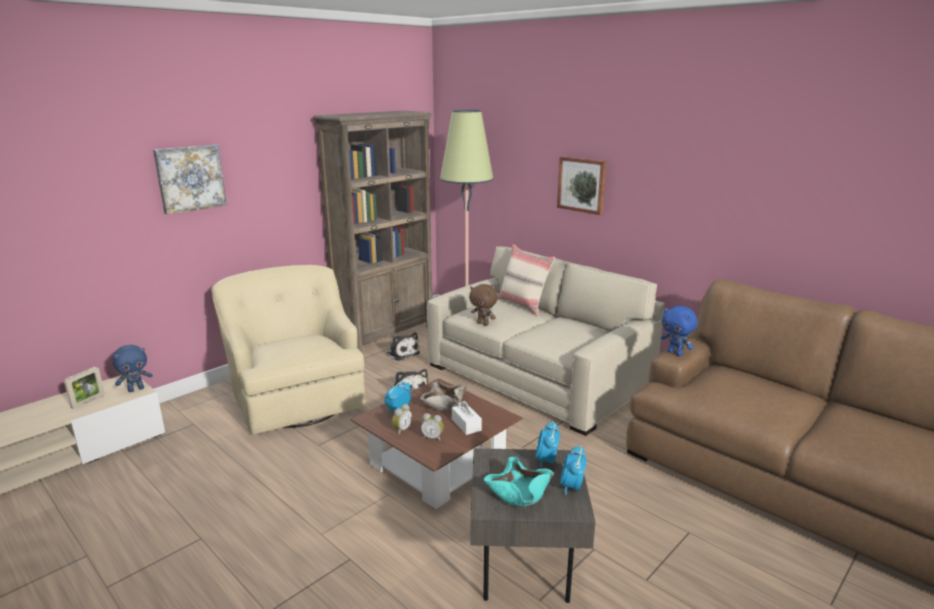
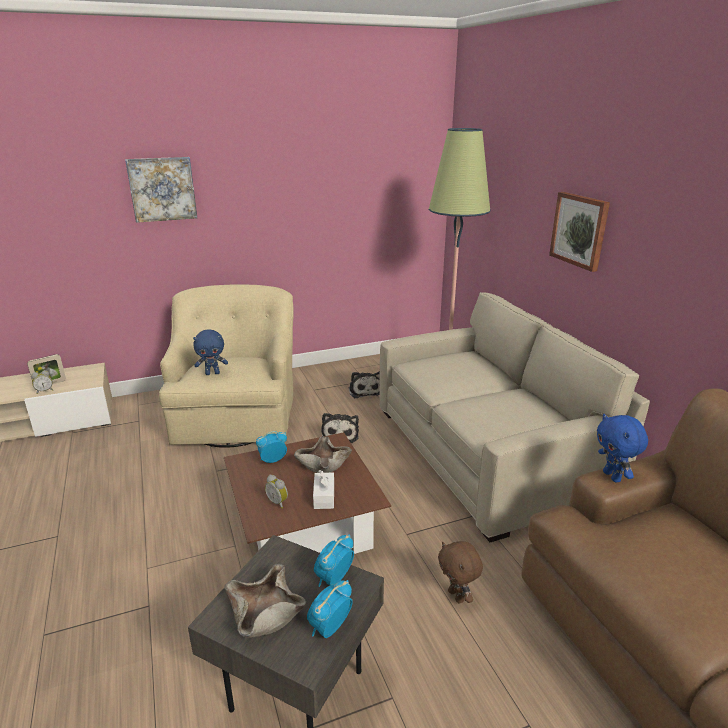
camera: 25 degrees right, 5 degrees up
blue plush toy [112,344,153,392] -> blue plush toy moved to [193,330,228,375]
brown bookcase [313,111,433,352] -> none
alarm clock [392,404,412,435] -> alarm clock moved to [31,370,53,394]
brown plush toy [469,284,498,326] -> brown plush toy moved to [438,541,483,603]
turquoise bowl [484,457,554,506] -> beige bowl [224,564,306,638]
beige pillow [498,244,555,315] -> none

